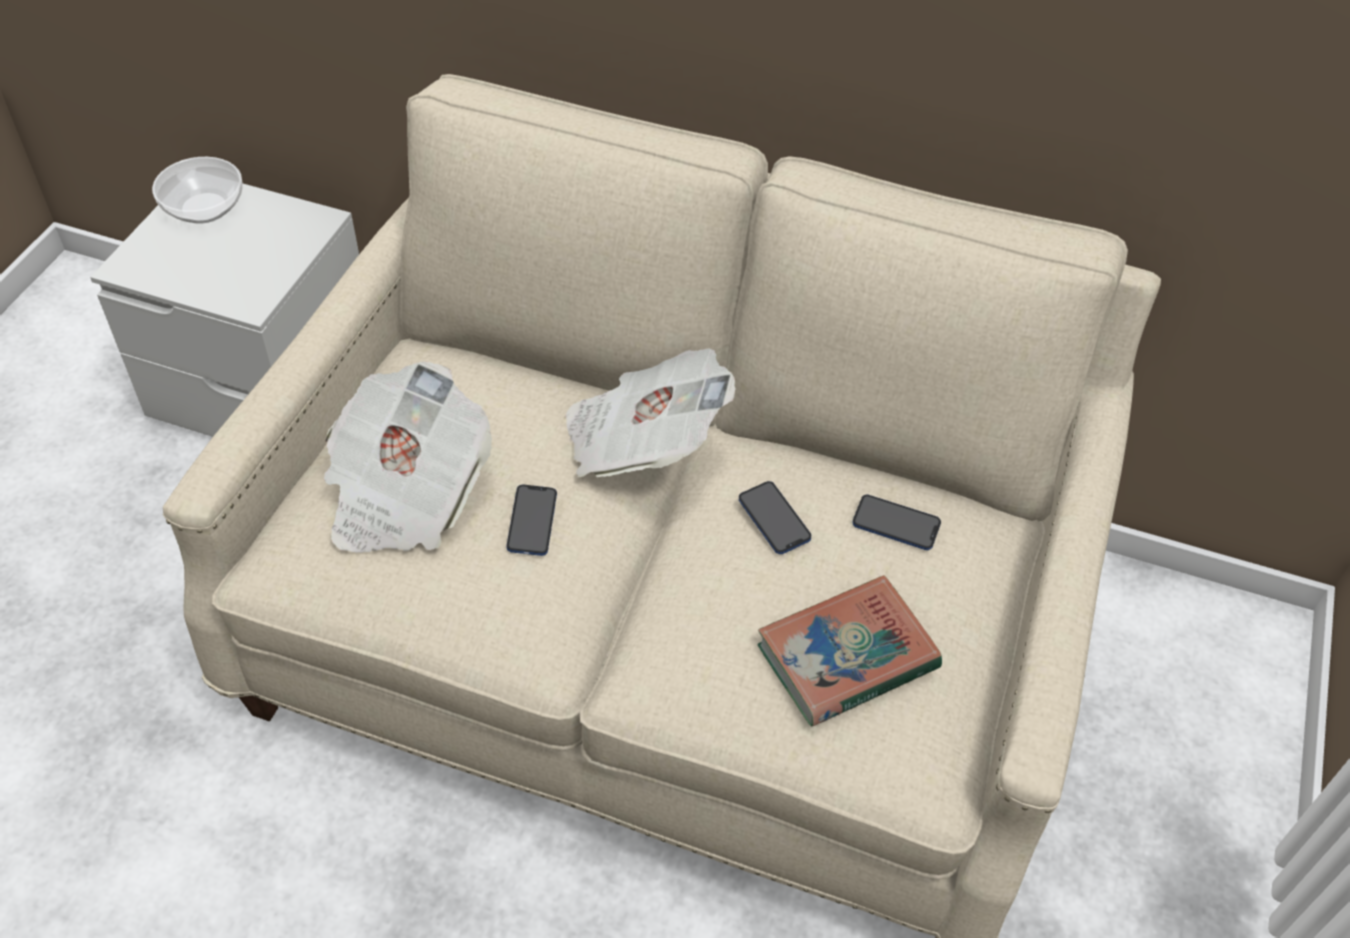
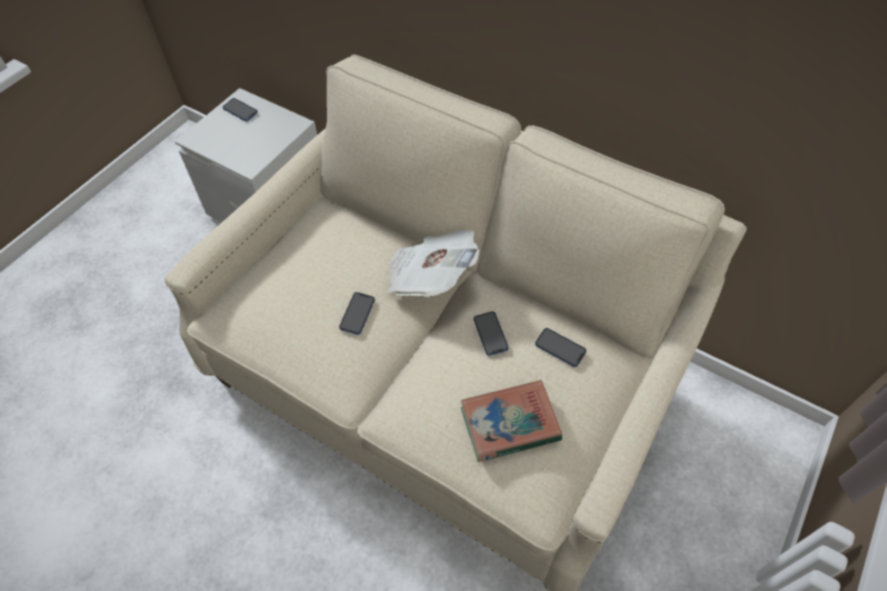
camera: 15 degrees right, 5 degrees up
bowl [152,157,243,224] -> phone [223,98,258,122]
newspaper [324,361,492,553] -> none

